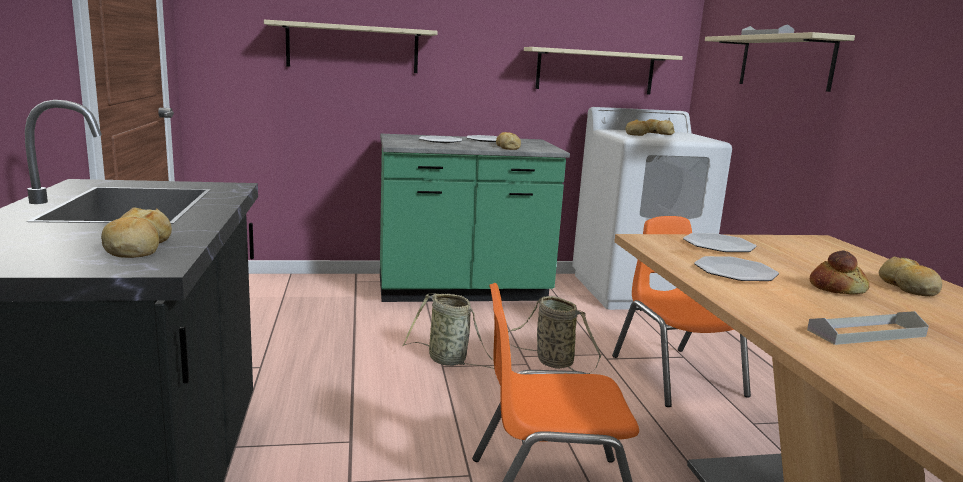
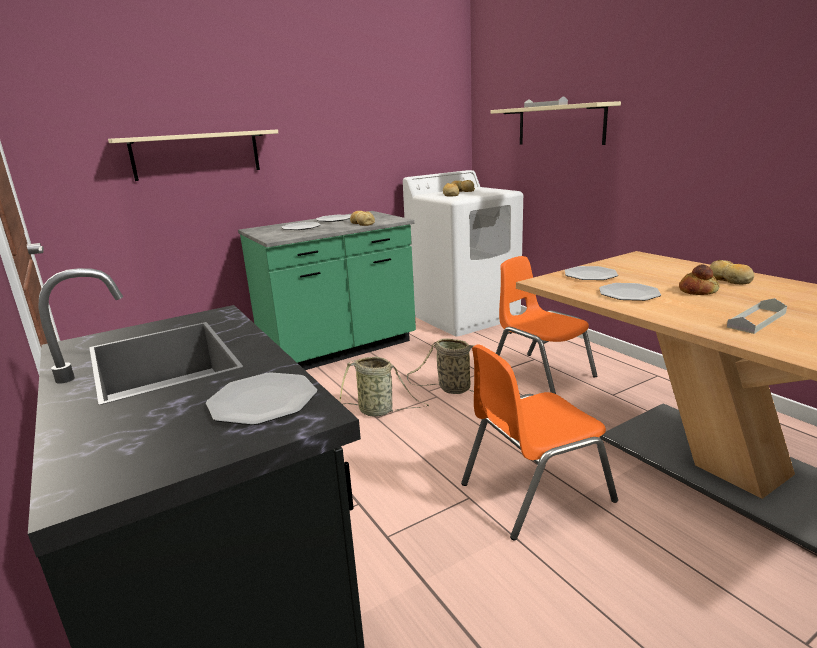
camera: 20 degrees left, 5 degrees up
bread [101,207,172,258] -> plate [206,372,317,425]
beige shelf [524,47,683,95] -> none

